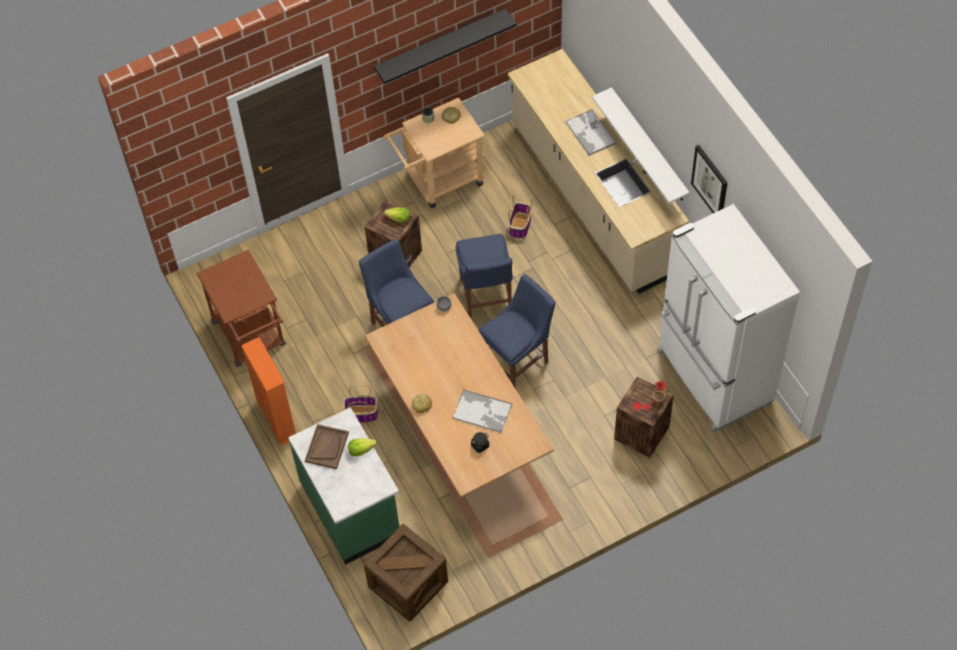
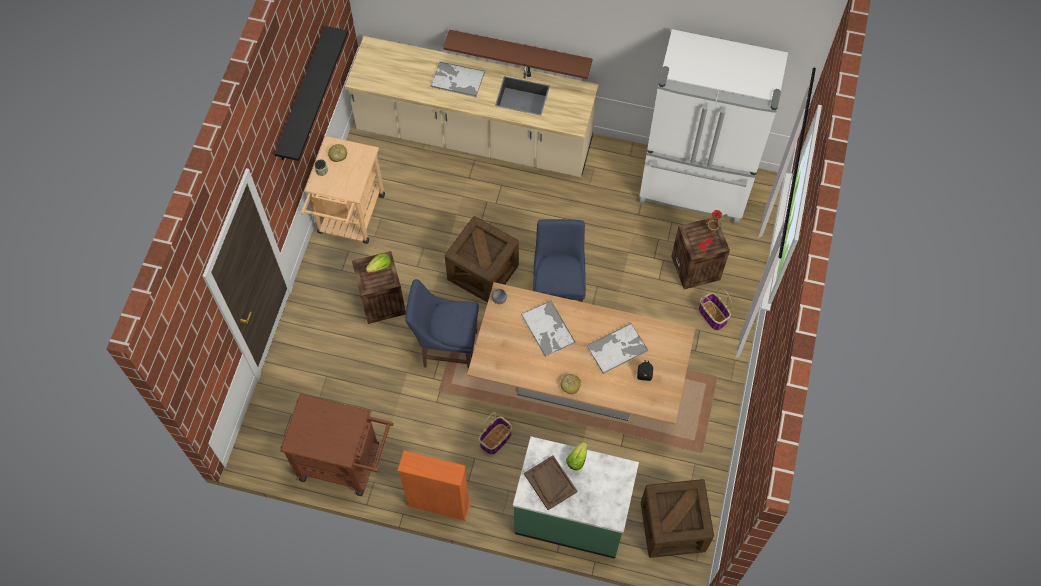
camera: 50 degrees left, 5 degrees up
blue chair [456,234,513,318] -> crate [445,216,519,303]
basket [509,196,532,238] -> basket moved to [699,288,732,331]
white shelf [592,87,689,204] -> brown shelf [443,29,592,79]
picture [691,145,728,213] -> none
none -> tray [521,300,575,357]

